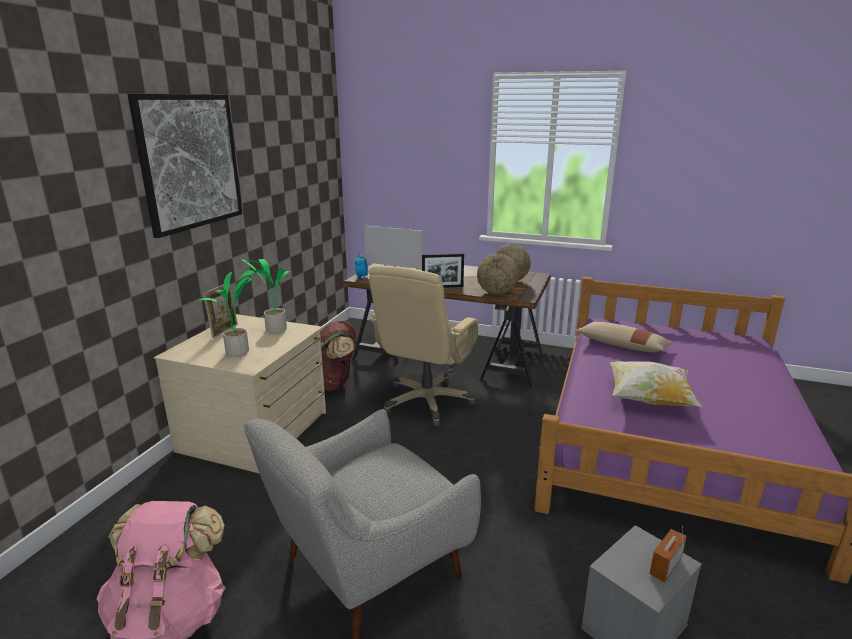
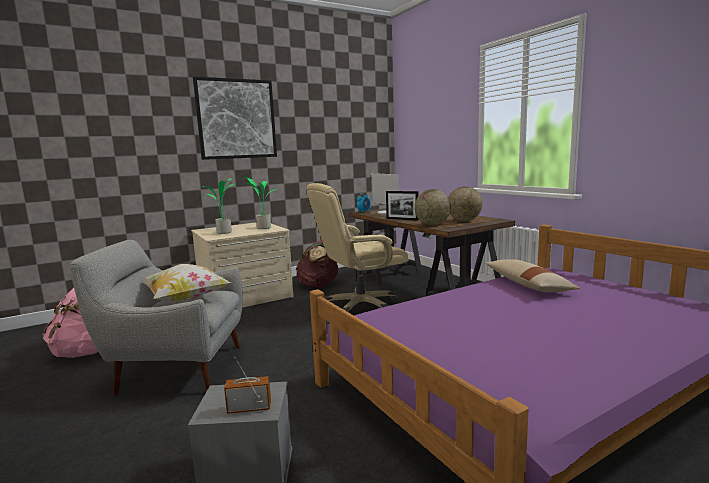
camera: 40 degrees right, 10 degrees down
picture frame [203,284,238,338] -> none
pillow [610,361,702,407] -> pillow moved to [142,264,232,301]

